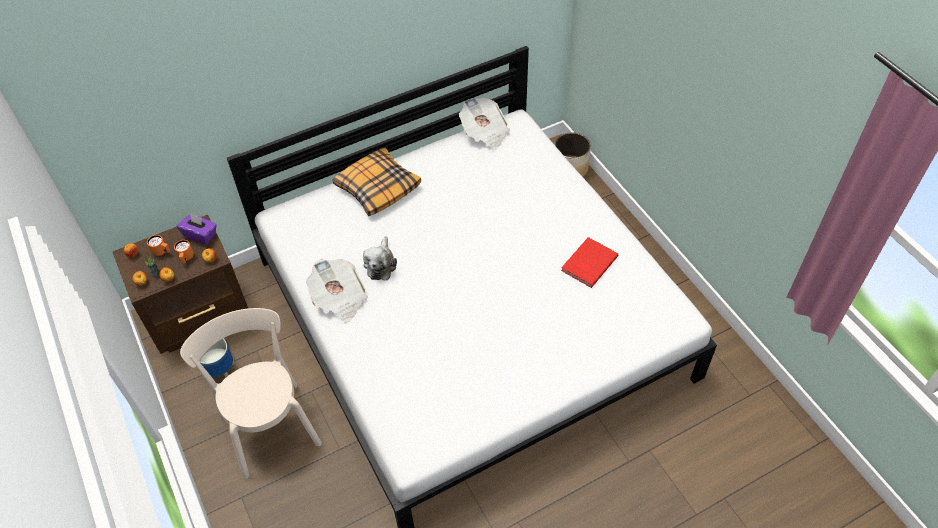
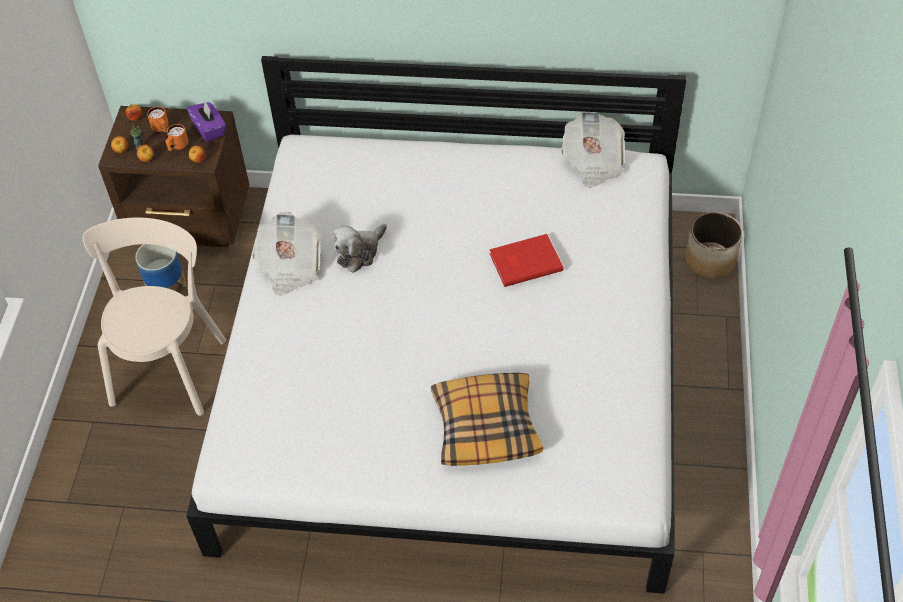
camera: 35 degrees right, 0 degrees up
pillow [333,147,421,216] -> pillow moved to [431,373,543,466]
red book [561,237,618,288] -> red book moved to [489,234,563,287]

